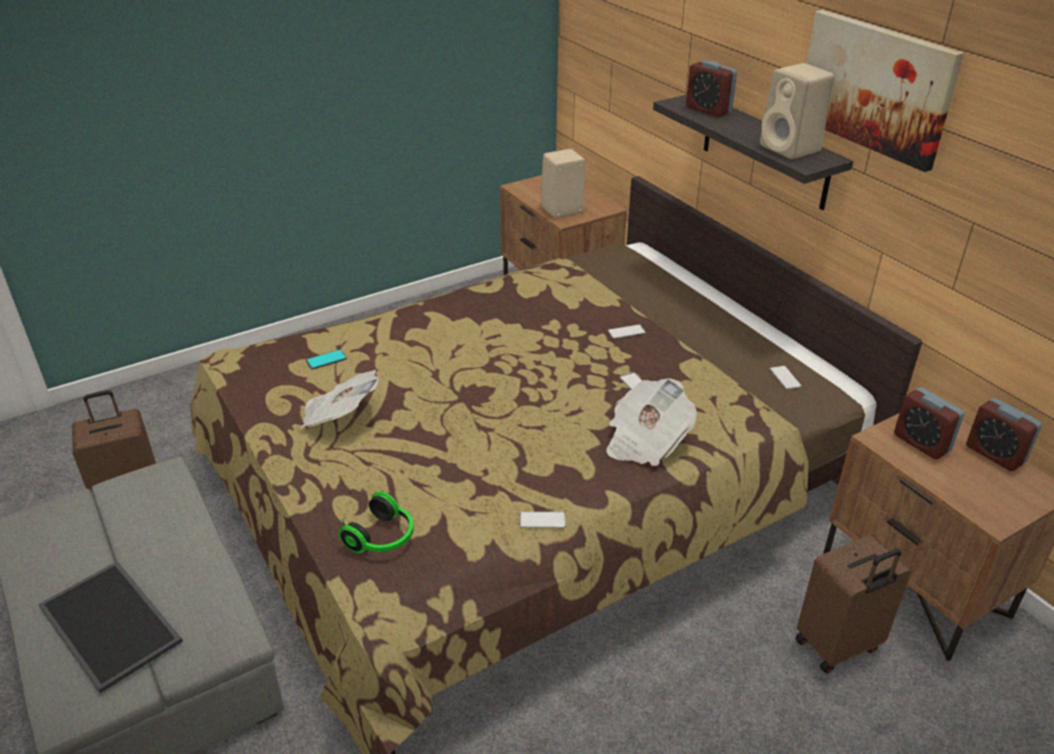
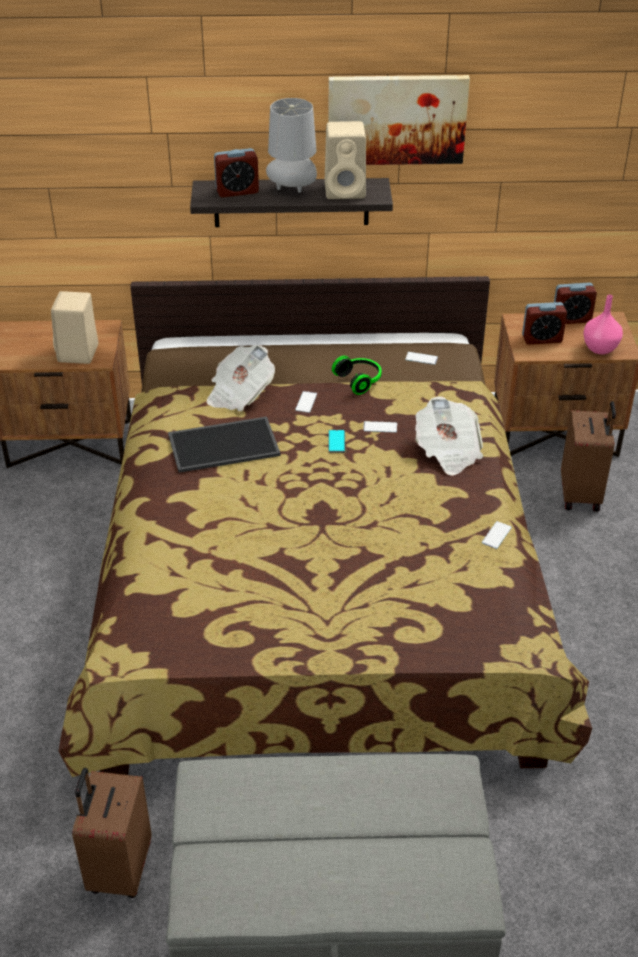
camera: 60 degrees left, 5 degrees up
tray [38,561,183,693] -> tray moved to [168,417,281,473]
newspaper [301,370,379,428] -> newspaper moved to [206,345,275,411]
phone [306,349,347,370] -> phone moved to [329,430,345,453]
headphones [338,491,414,553] -> headphones moved to [332,356,382,395]
none -> grey table lamp [266,98,317,193]
none -> pink vase [584,295,623,354]

